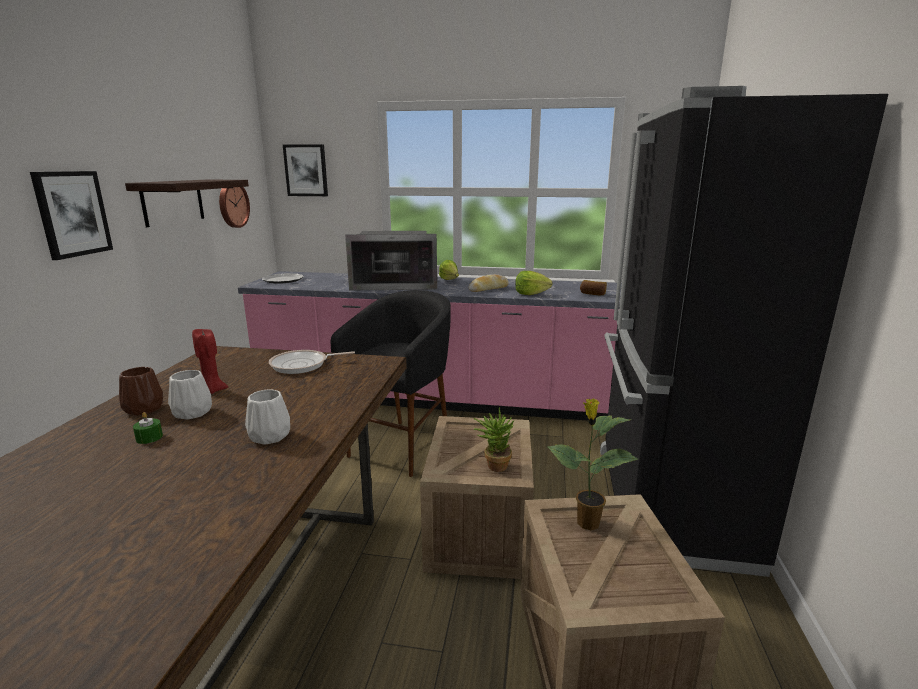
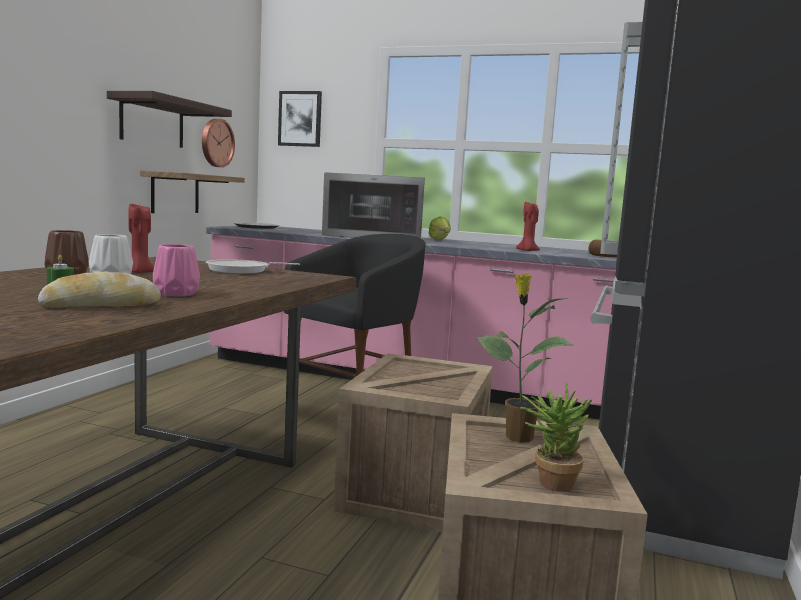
camera: 10 degrees right, 10 degrees down
picture [30,171,113,260] -> none
white vase [245,390,290,445] -> pink vase [153,244,200,296]
bread [469,274,509,292] -> bread moved to [38,272,161,308]
potted plant [474,407,514,472] -> potted plant moved to [520,382,593,492]
lettuce [515,271,553,295] -> red candle [516,202,540,251]
none -> shelf [140,171,245,213]

